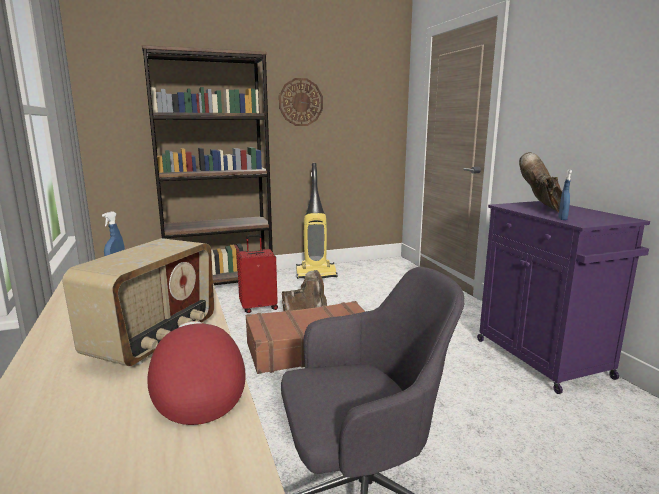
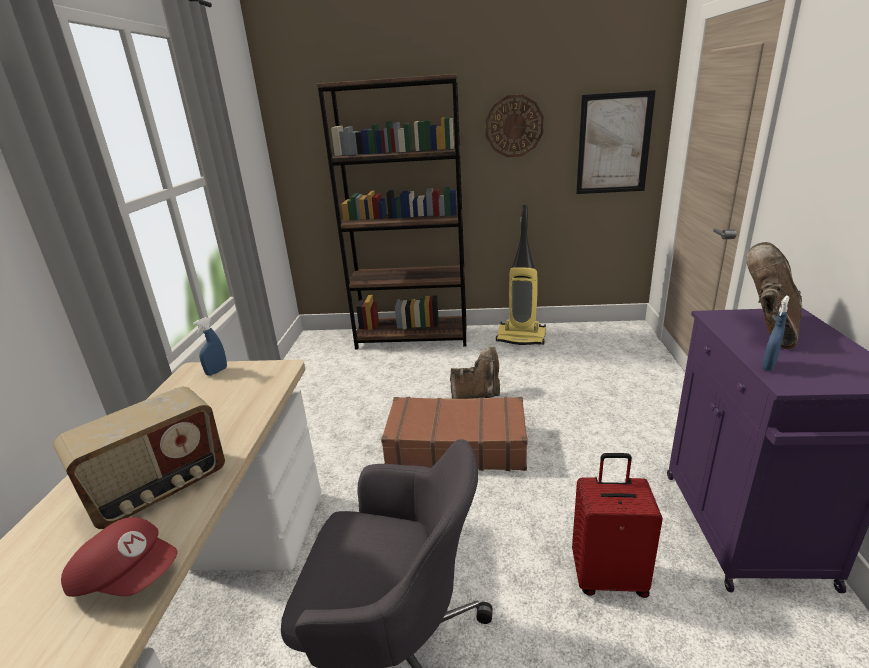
camera: 25 degrees right, 10 degrees up
red cap [147,321,246,425] -> red cap turned 105 degrees clockwise [61,517,178,597]
red suitcase [237,234,278,313] -> red suitcase moved to [572,453,663,598]
none -> picture [576,90,656,194]

